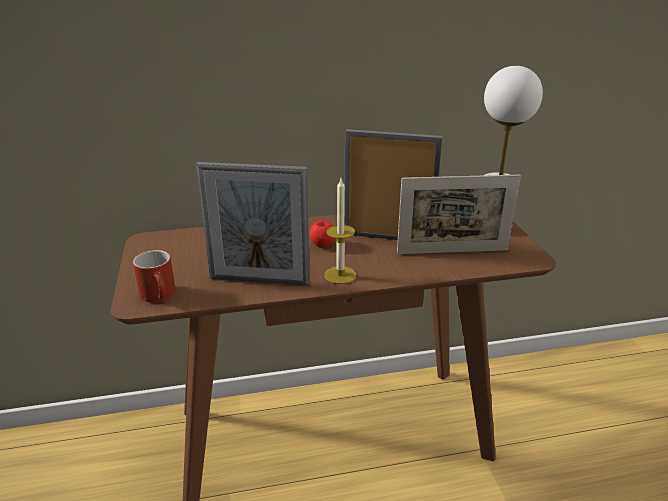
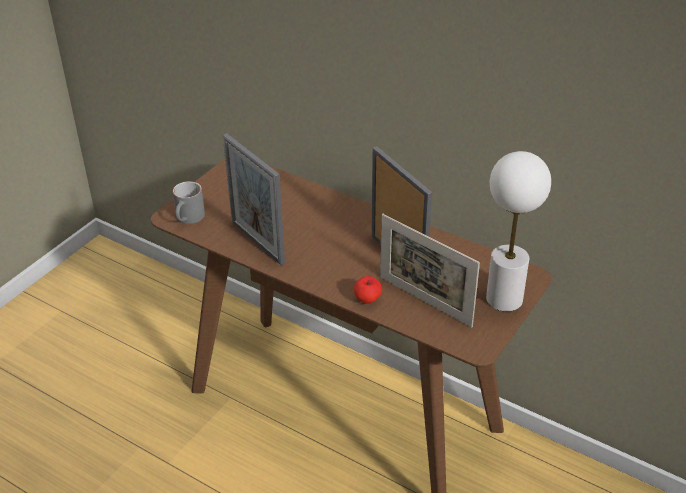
camera: 45 degrees right, 10 degrees up
red mug [133,250,176,303] -> grey mug [173,181,205,224]
apple [309,221,336,248] -> apple moved to [354,276,382,304]
candle [324,179,356,284] -> none

